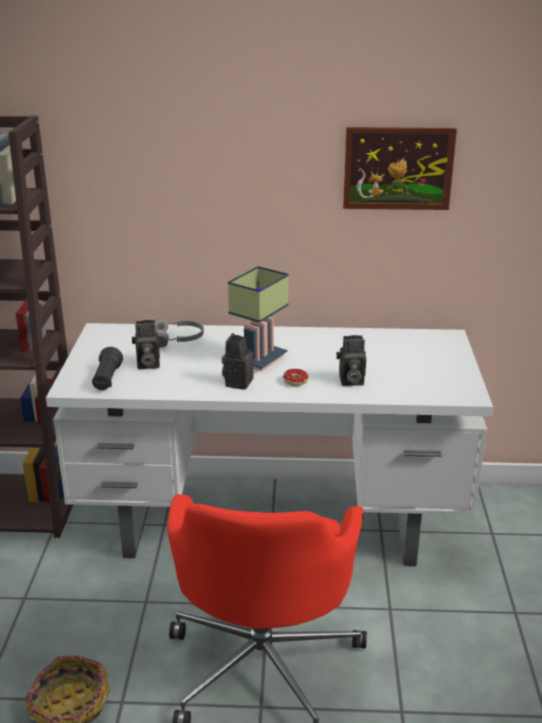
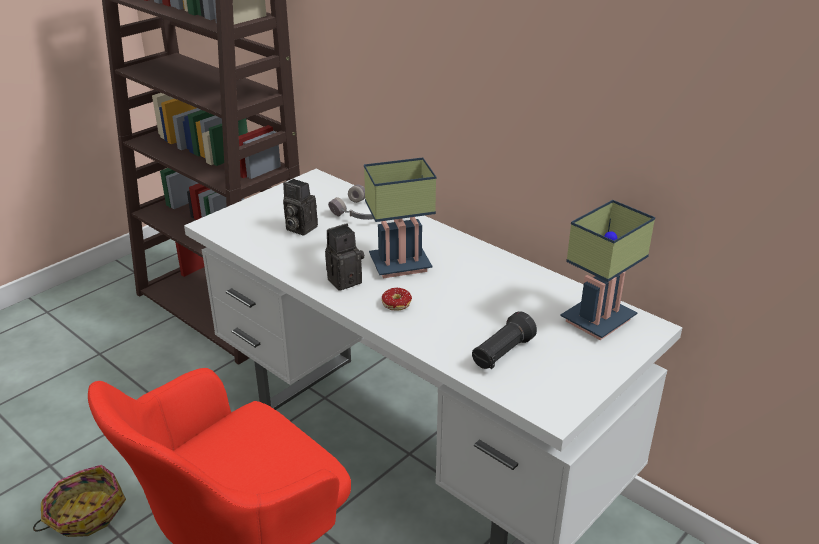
camera: 40 degrees right, 5 degrees up
black flashlight [92,347,123,390] -> black flashlight moved to [472,311,537,369]
camera [336,335,366,386] -> none
picture [343,127,457,210] -> none
none -> table lamp [561,200,655,340]

